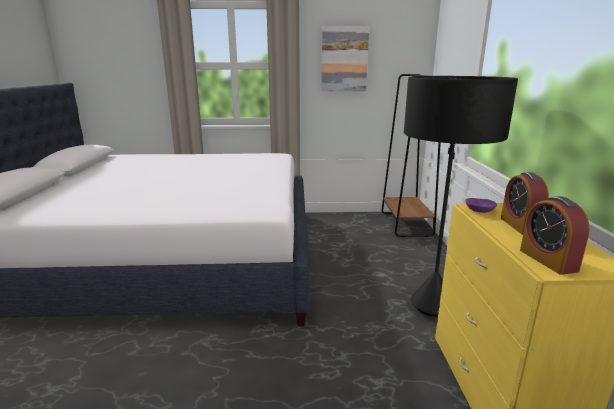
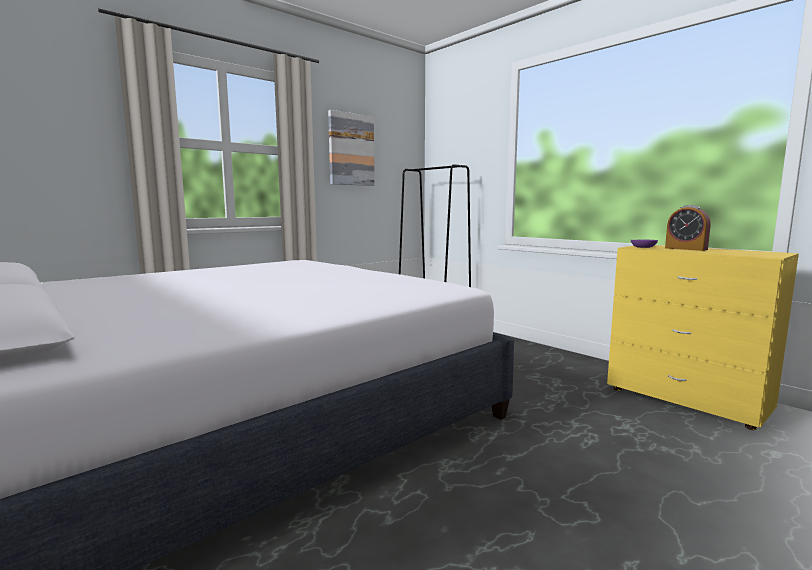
camera: 40 degrees left, 10 degrees down
black floor lamp [404,76,518,317] -> none
alarm clock [520,196,590,275] -> none

